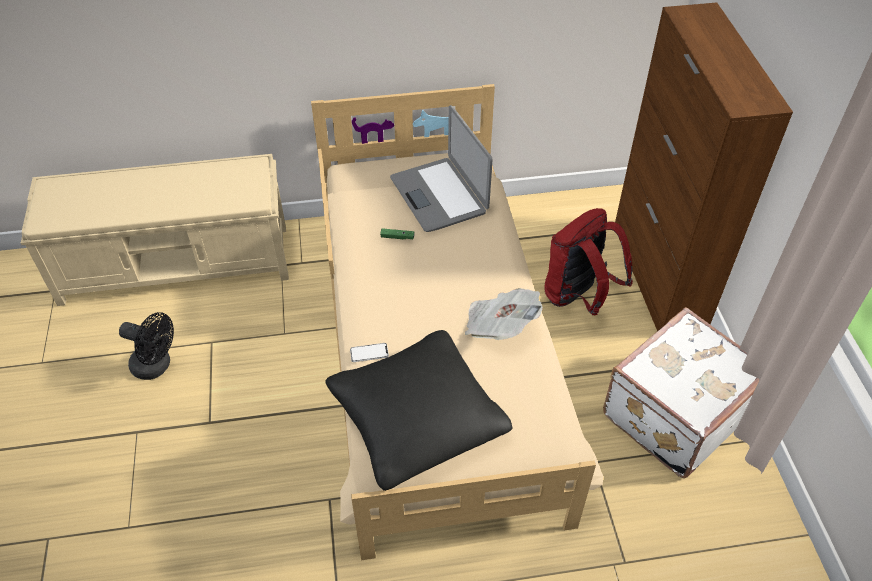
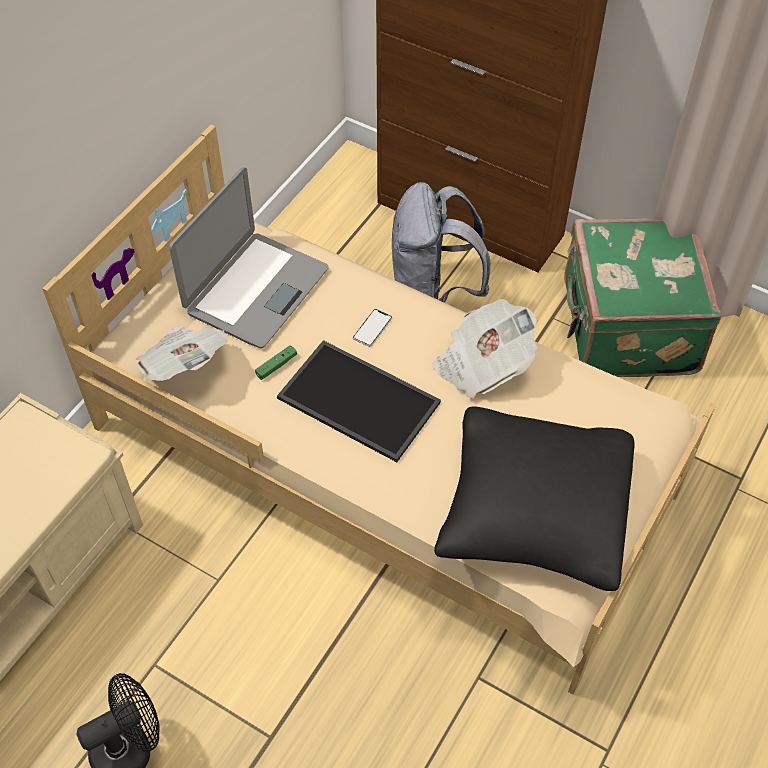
camera: 50 degrees left, 5 degrees up
phone [350,343,389,362] -> phone moved to [353,309,392,347]
laptop [390,105,492,232] -> laptop turned 75 degrees counterclockwise [169,167,328,348]
red backpack [544,208,633,315] -> grey backpack [392,182,491,303]
white suitcase [603,307,759,478] -> green suitcase [564,218,721,377]
none -> newspaper [136,326,228,381]
none -> tray [277,340,441,462]

